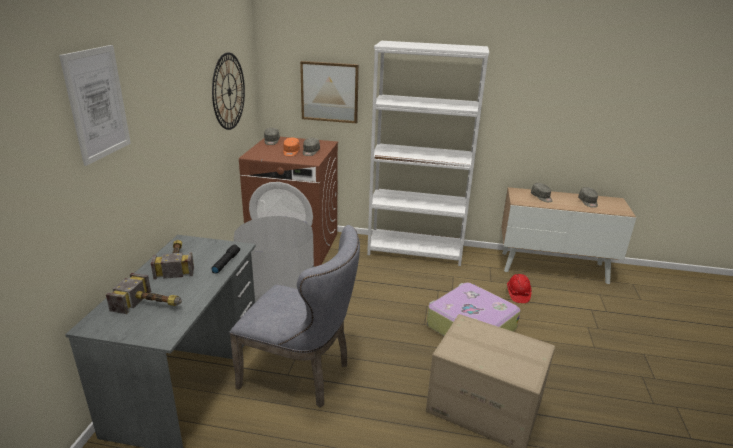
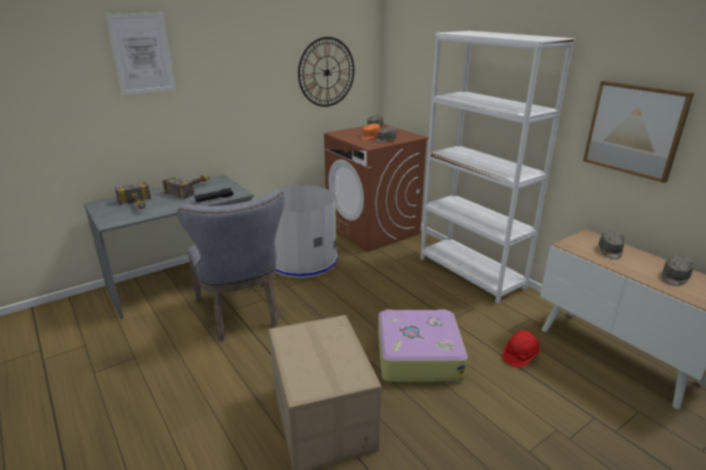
camera: 45 degrees right, 0 degrees up
picture [300,61,359,123] -> picture moved to [583,81,694,183]

